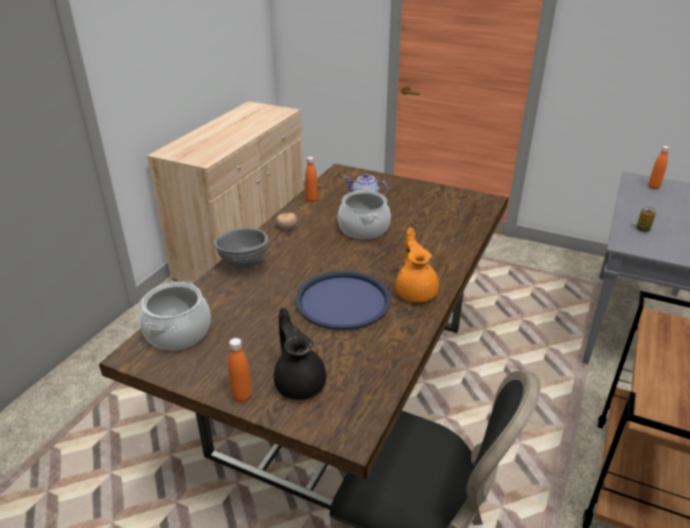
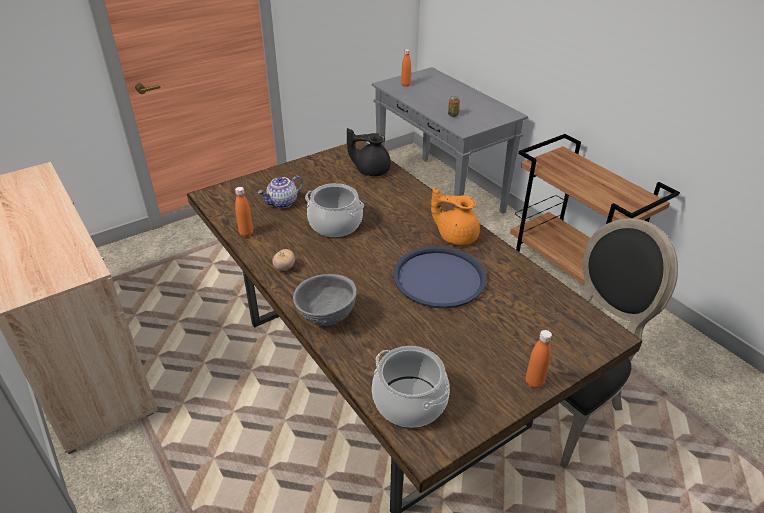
camera: 60 degrees left, 5 degrees up
black teapot [274,308,326,400] -> black teapot moved to [347,128,391,176]

